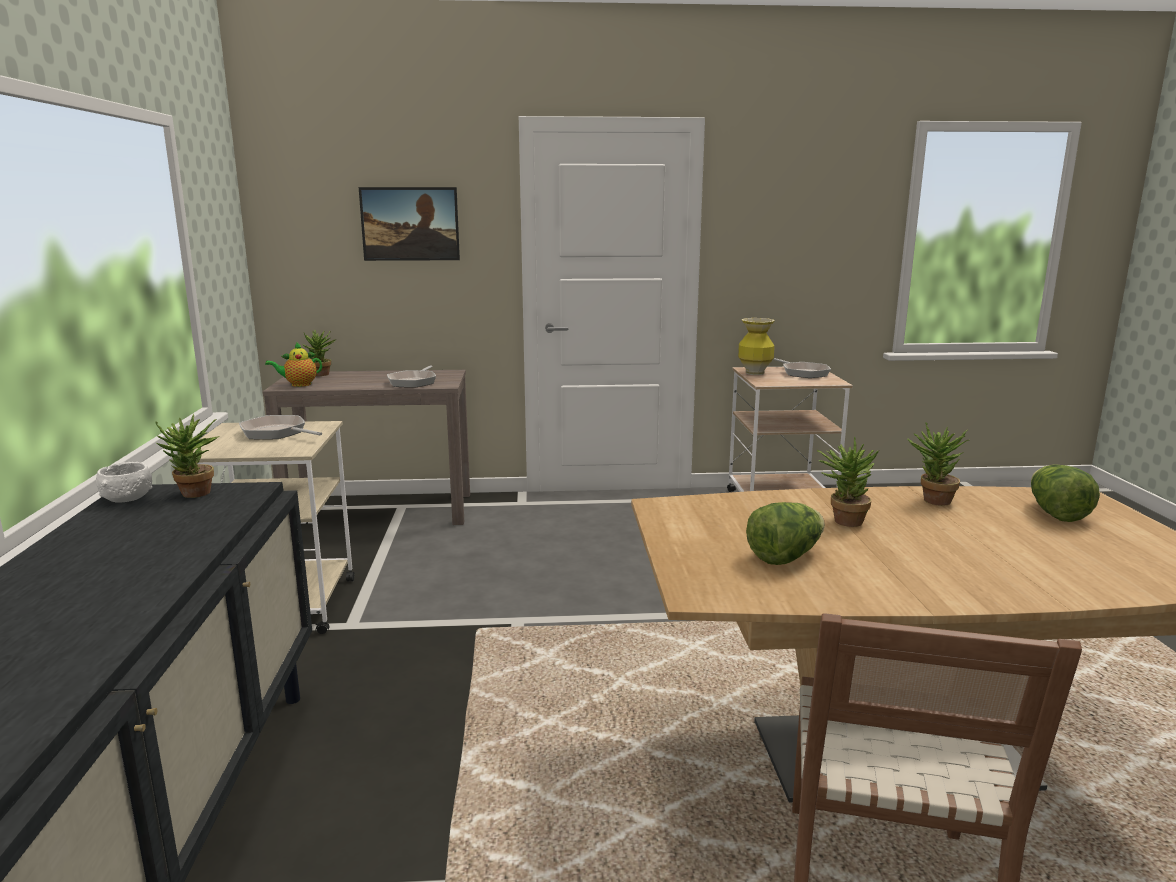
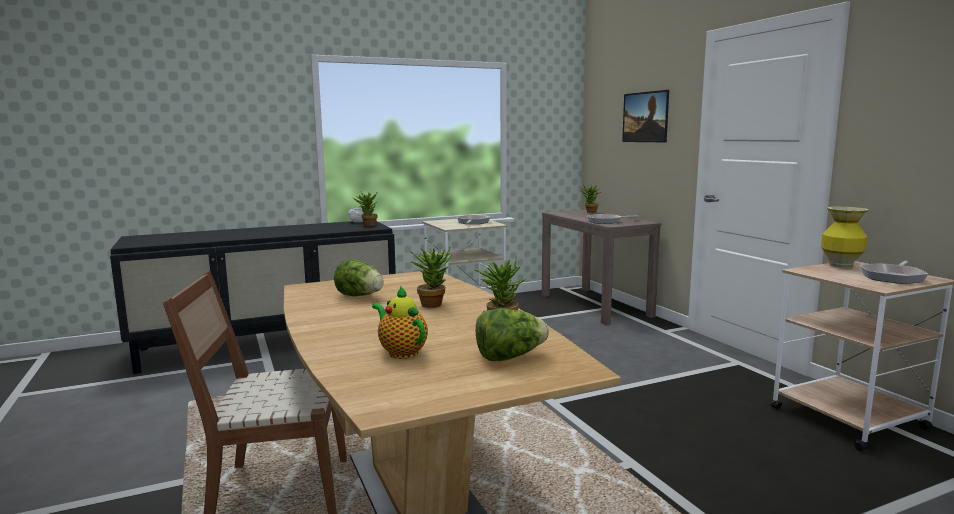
camera: 70 degrees right, 5 degrees down
teapot [265,342,322,387] -> teapot moved to [372,285,428,359]

